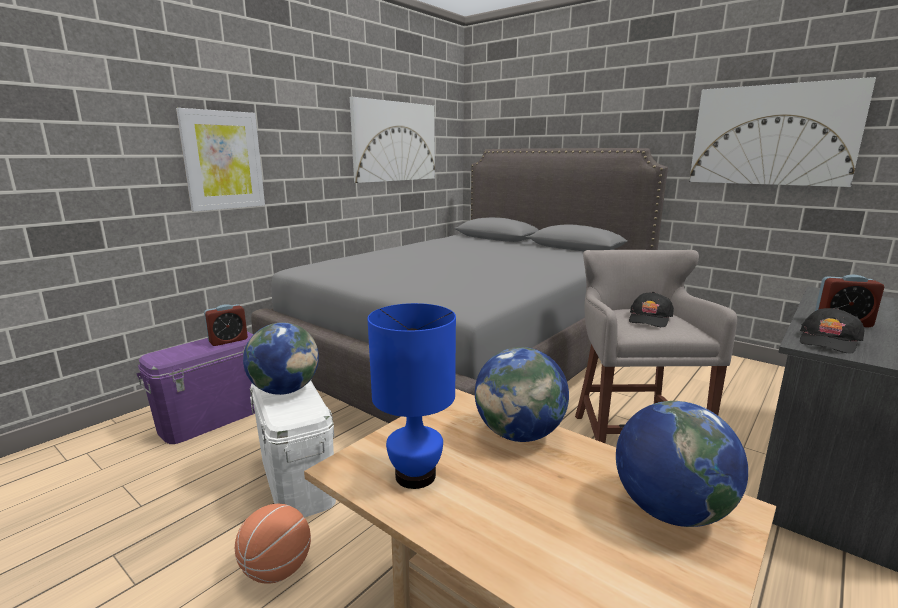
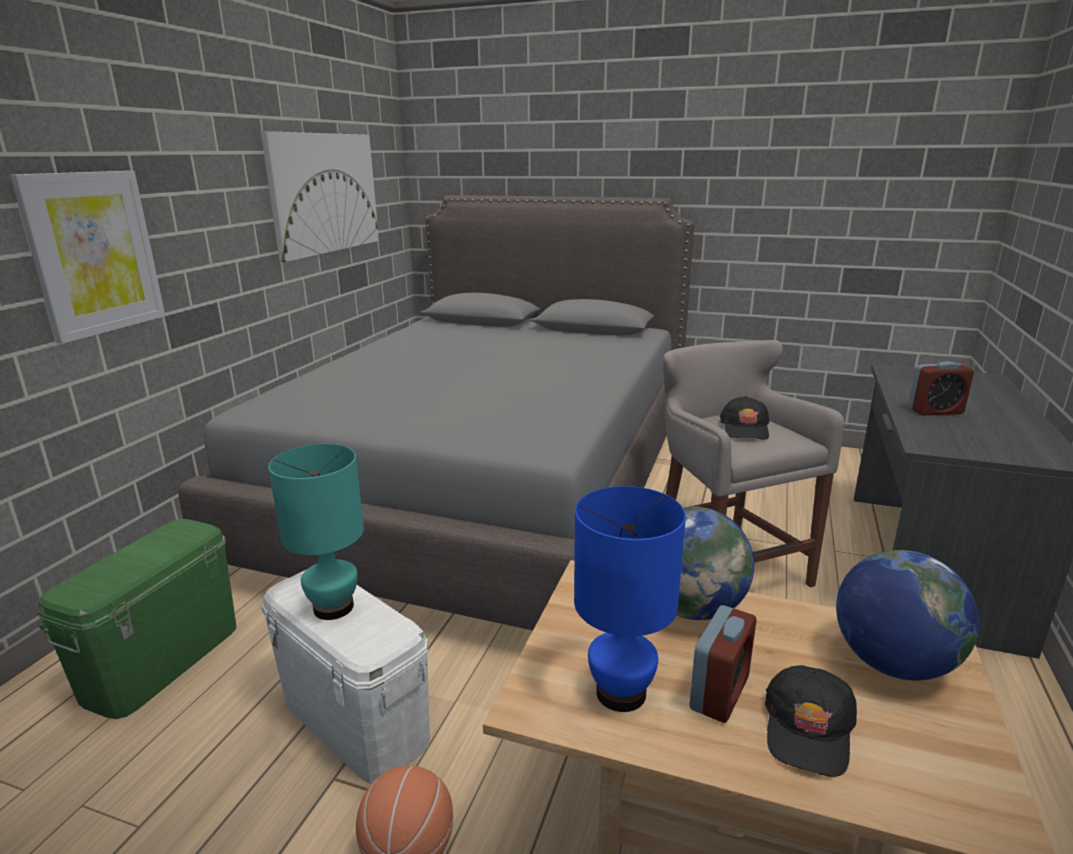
camera: 20 degrees left, 5 degrees up
purple storage box [136,332,255,444] -> green storage box [38,519,236,719]
alarm clock [204,304,248,346] -> alarm clock moved to [690,605,756,723]
globe [243,322,319,395] -> turquoise table lamp [268,444,364,620]
picture [689,77,876,187] -> none
black cap [800,307,865,354] -> black cap moved to [765,665,857,777]

